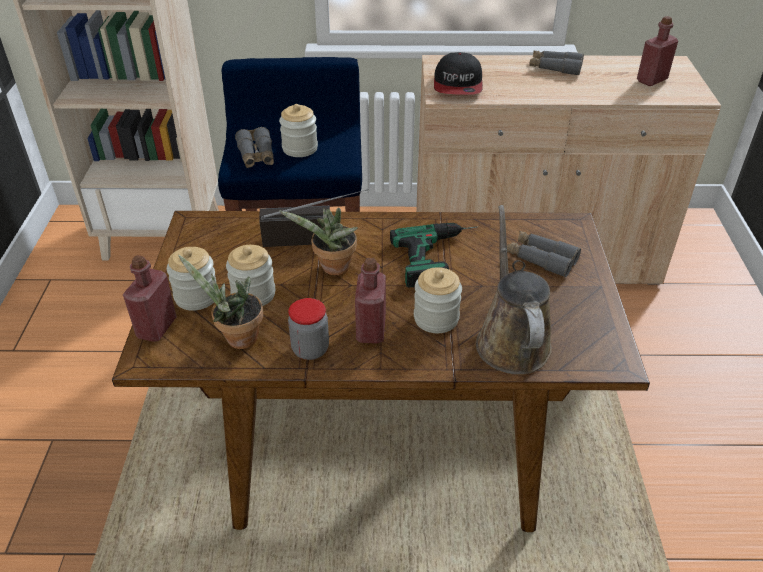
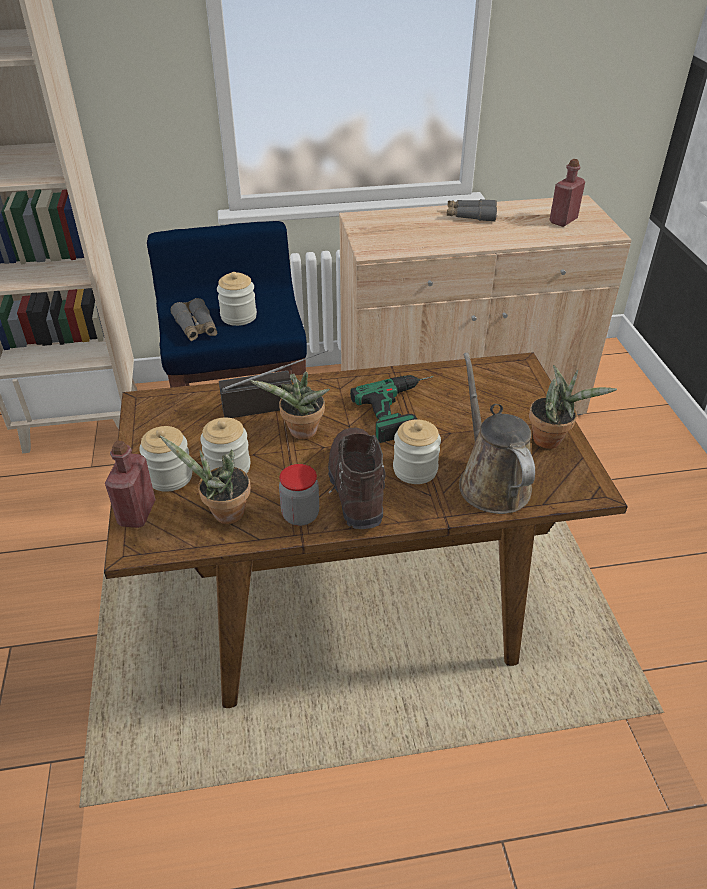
camera: 10 degrees left, 0 degrees up
red bottle [355,258,386,344] -> brown boot [328,427,386,529]
cap [434,52,483,95] -> none
grey binoculars [507,231,581,277] -> none
none -> potted plant [529,365,617,449]

